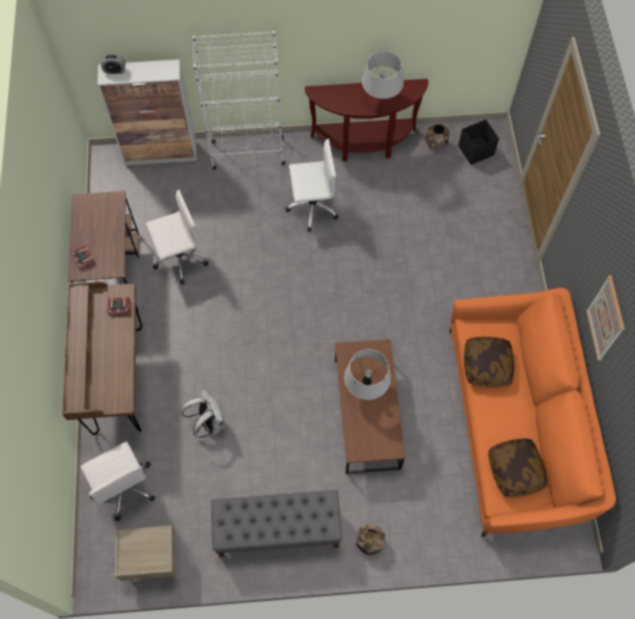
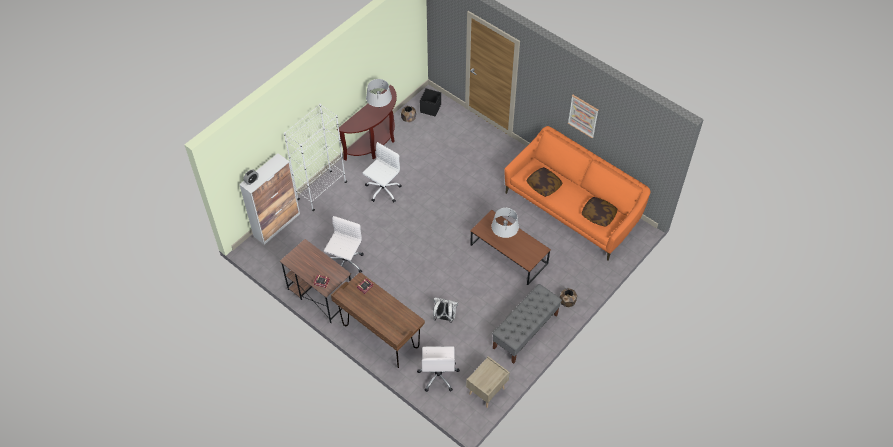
camera: 45 degrees left, 10 degrees down
white office chair [80,441,155,521] -> white office chair turned 75 degrees clockwise [417,346,460,392]

